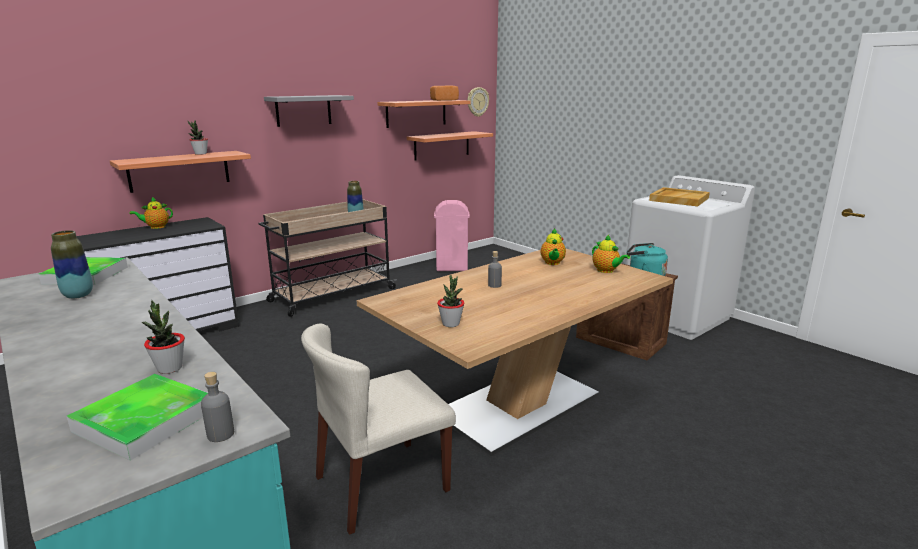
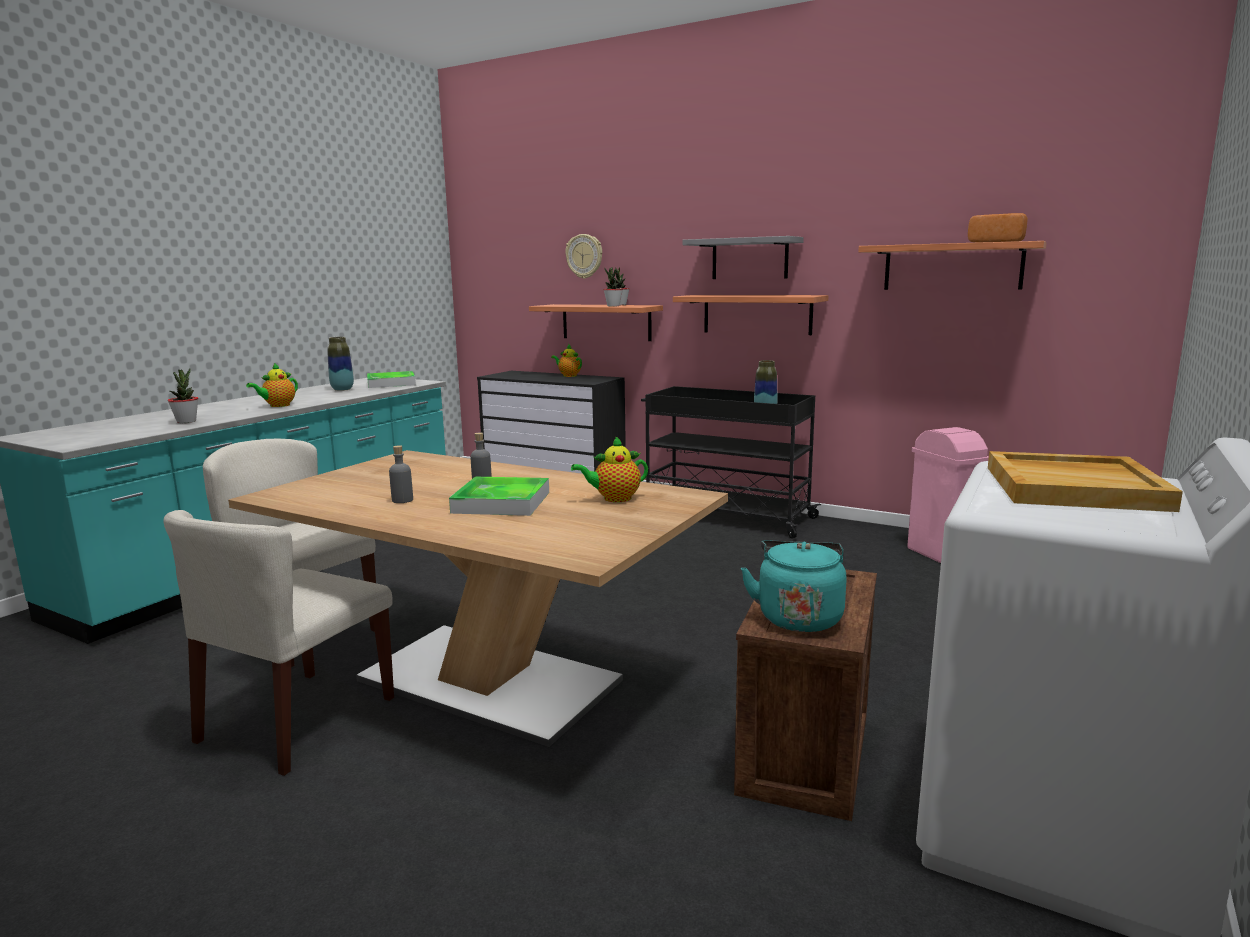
camera: 70 degrees right, 5 degrees down
tray [67,374,208,461] -> tray moved to [449,477,549,516]
grey bottle [201,372,234,442] -> grey bottle moved to [389,445,413,503]
beige cart [259,199,397,317] -> black cart [641,386,821,539]
shelf [407,131,493,160] -> shelf moved to [673,295,828,335]
potted plant [437,275,464,327] -> potted plant moved to [603,267,623,307]
wall clock [468,87,489,117] -> wall clock moved to [565,234,602,279]
teapot [592,235,630,273] -> teapot moved to [246,363,298,407]
none -> beige chair [164,510,394,776]

